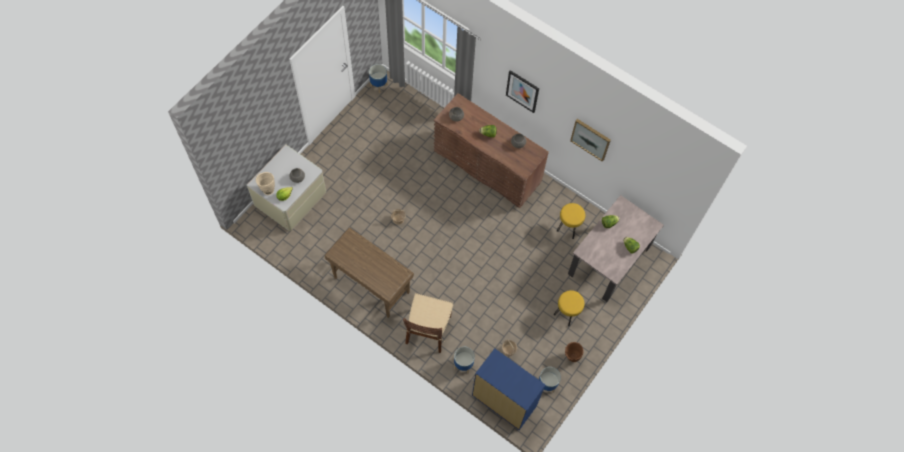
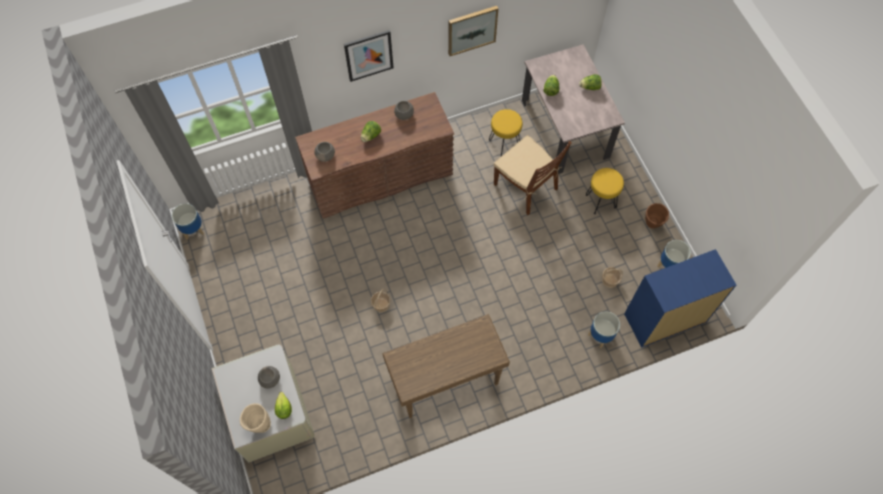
camera: 55 degrees left, 0 degrees up
brown chair [402,293,453,353] -> brown chair moved to [494,135,572,215]

